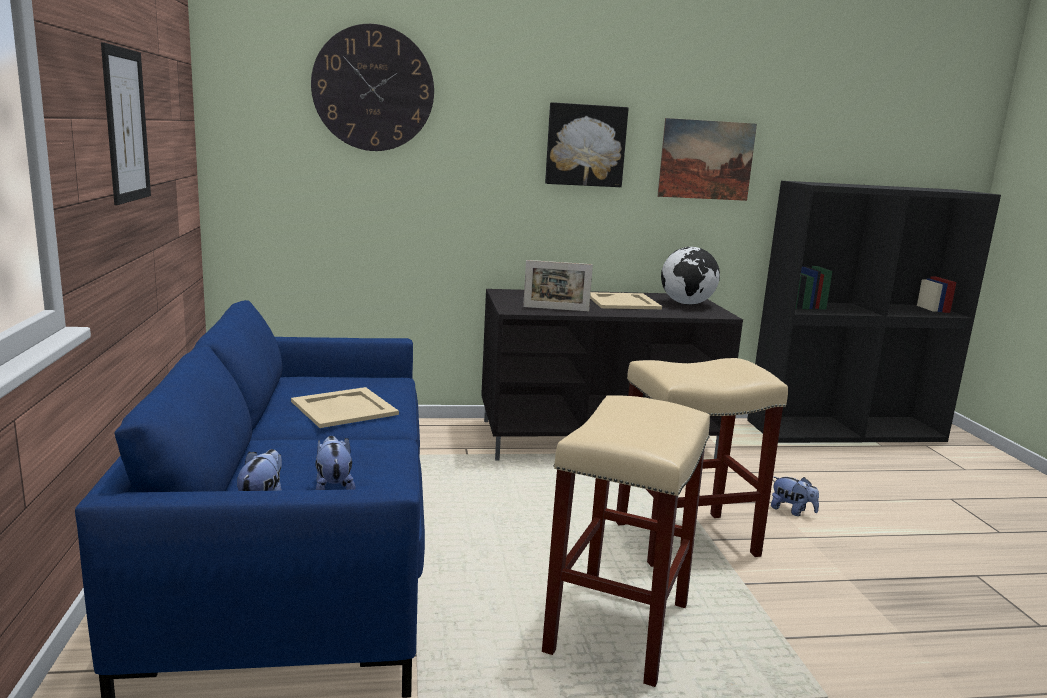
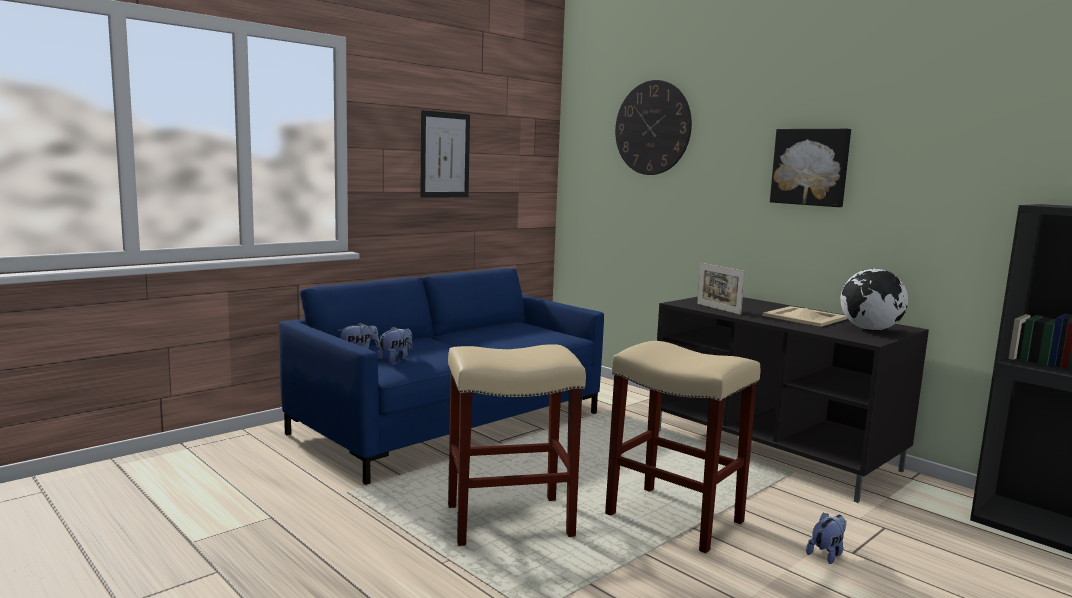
camera: 55 degrees right, 5 degrees down
beige tray [291,387,399,428] -> none
picture [657,118,757,201] -> none
plush toy [771,476,819,516] -> plush toy turned 135 degrees counterclockwise [806,512,846,564]

